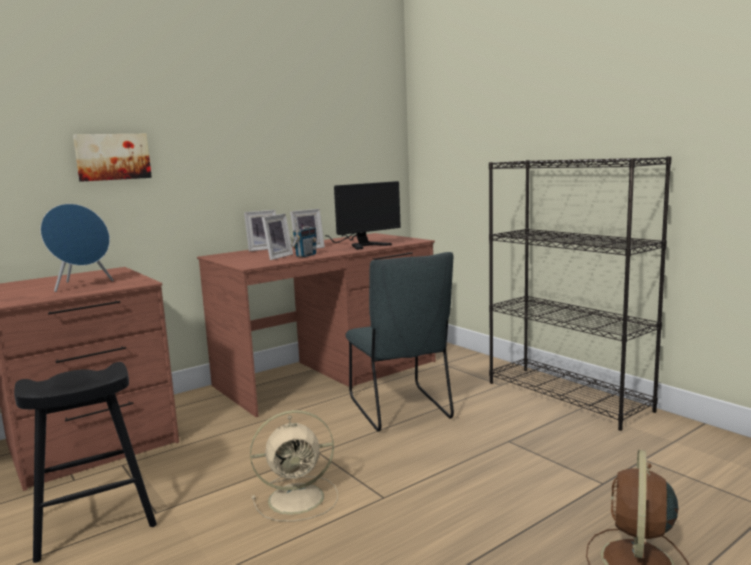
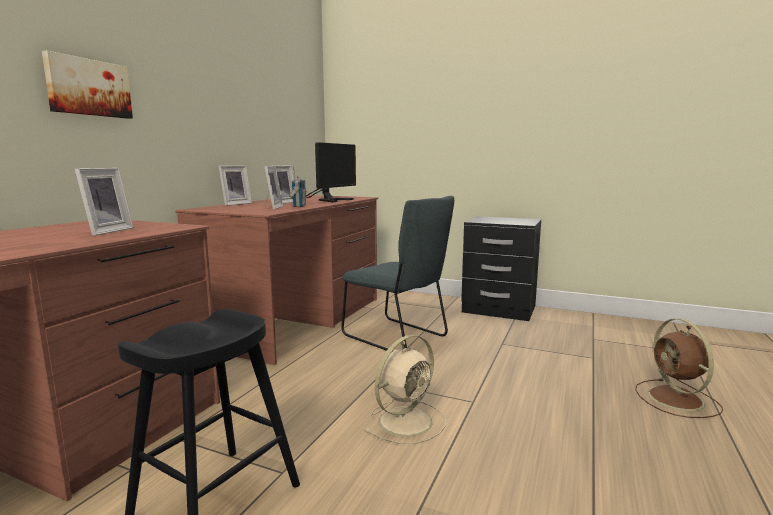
camera: 30 degrees left, 0 degrees up
blue speaker [40,204,113,292] -> picture frame [75,168,134,236]
black bookcase [489,156,672,431] -> black nightstand [461,216,541,321]

